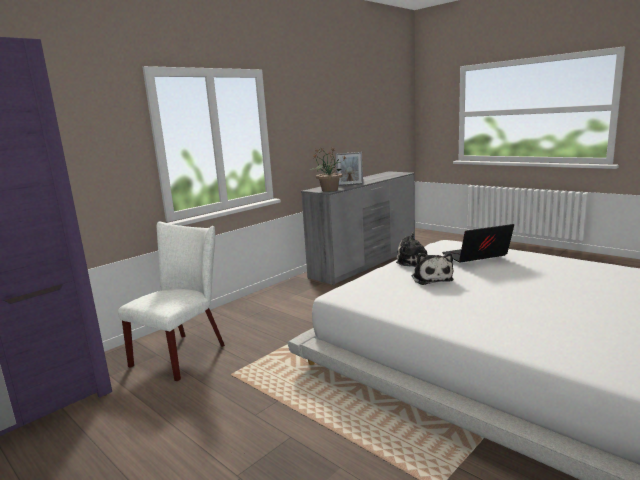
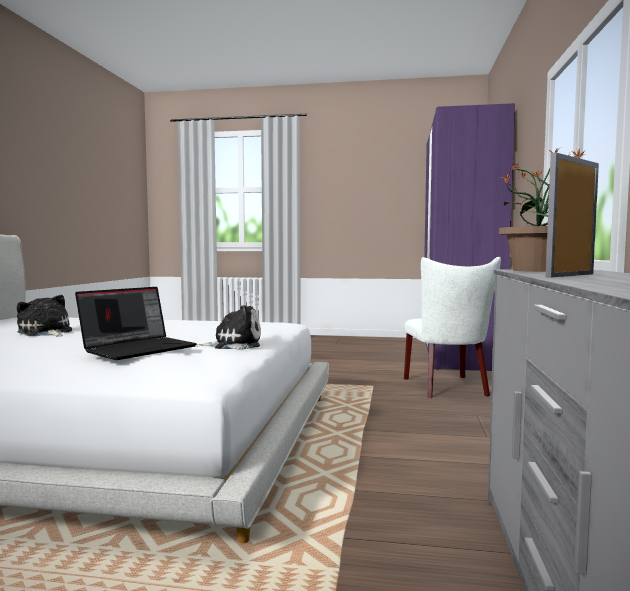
camera: 145 degrees right, 10 degrees down
plush toy [411,253,454,285] -> plush toy moved to [17,295,72,336]

